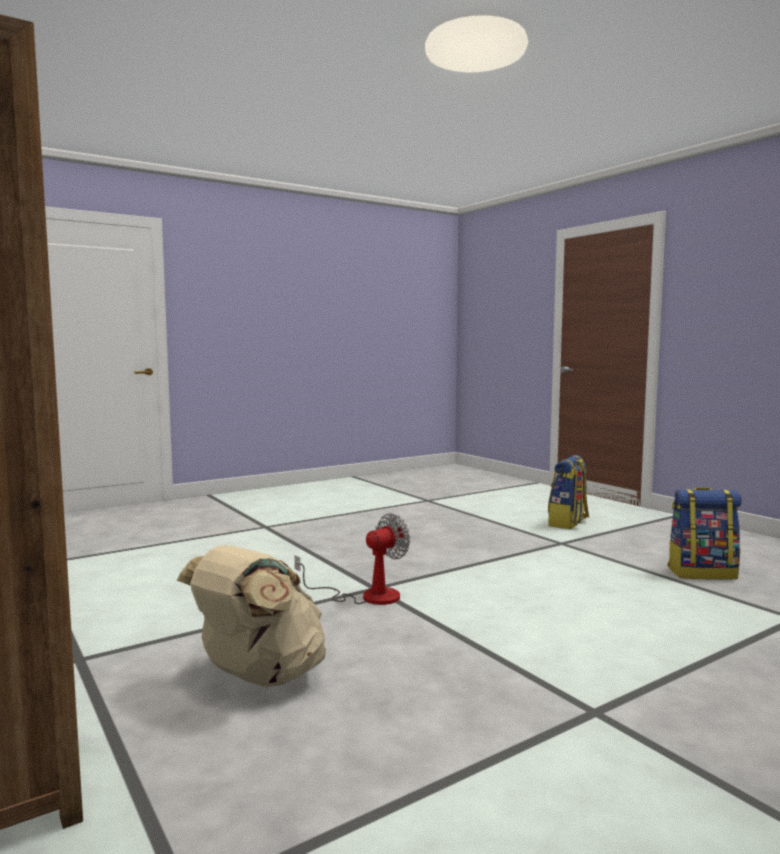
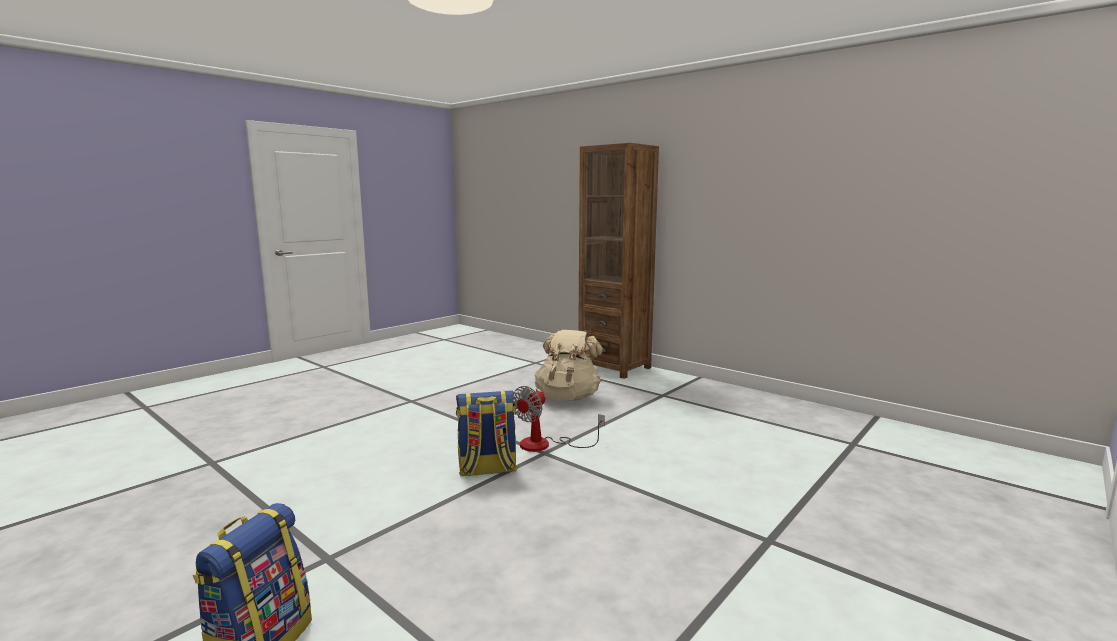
camera: 165 degrees right, 5 degrees up
backpack [668,488,742,580] -> backpack moved to [456,391,517,476]

